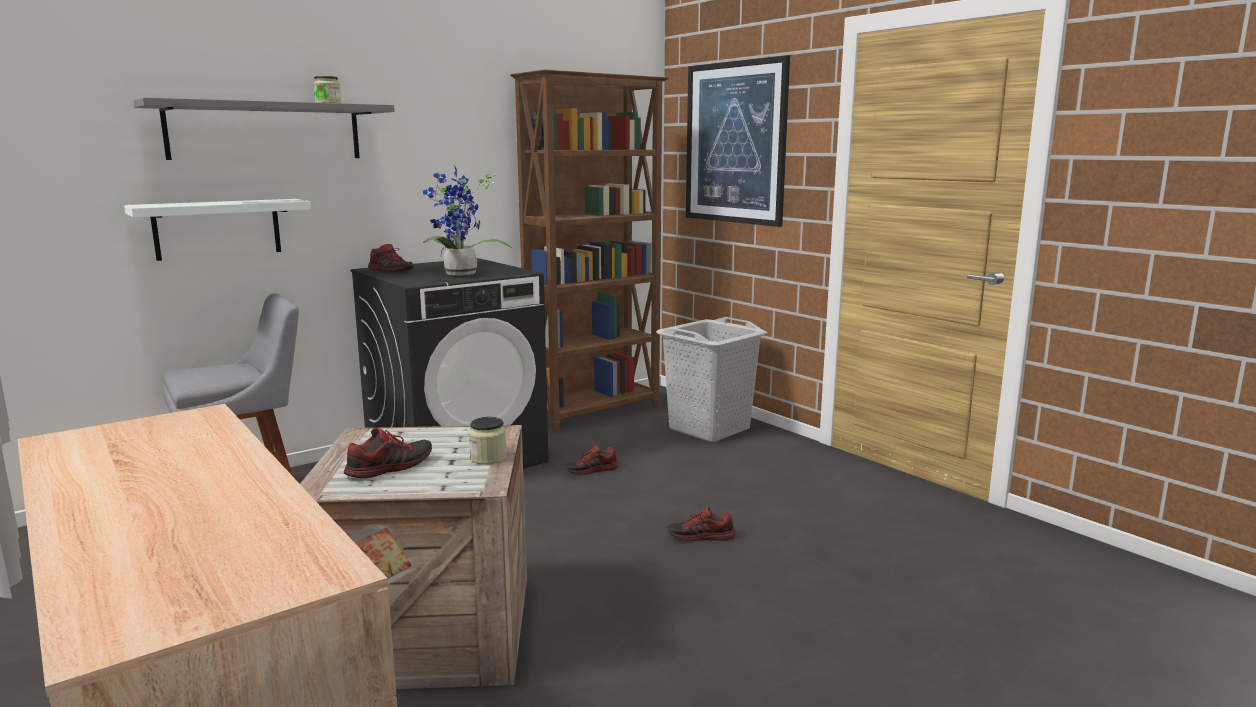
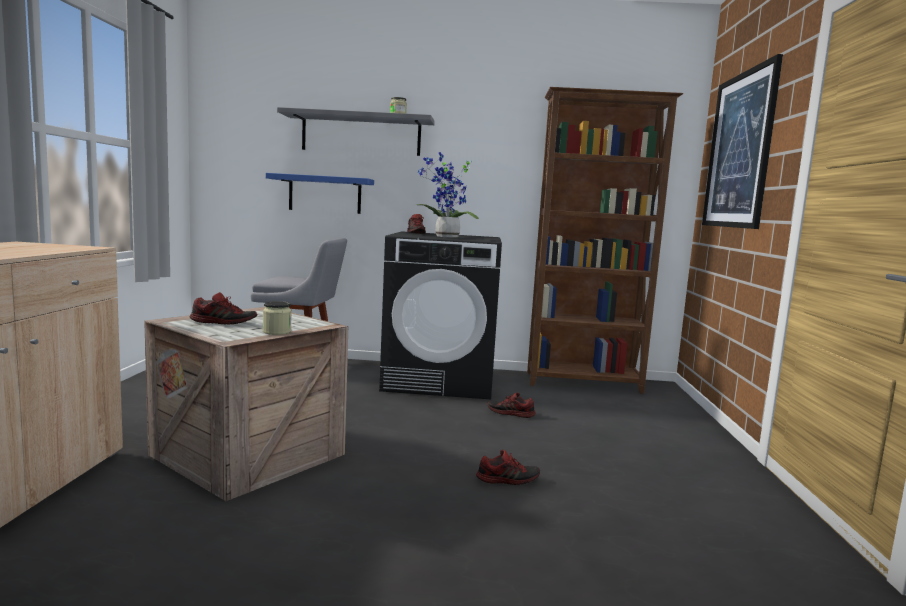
camera: 40 degrees right, 5 degrees down
white shelf [124,199,311,261] -> blue shelf [266,173,374,214]
grey laundry basket [656,317,768,442] -> none
shoe [667,507,735,541] -> shoe turned 135 degrees clockwise [476,450,540,485]

